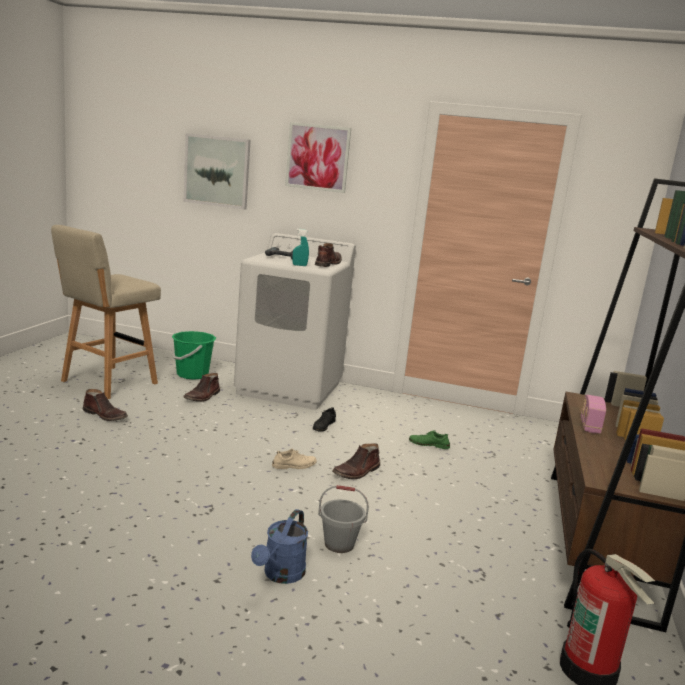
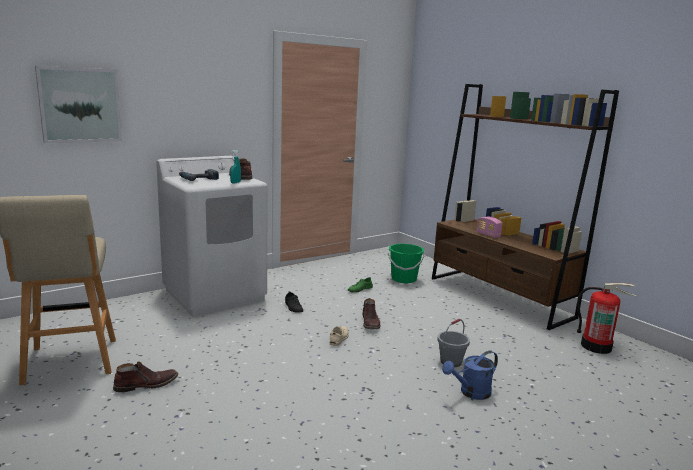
camera: 50 degrees left, 0 degrees up
green bucket [172,331,216,380] -> green bucket moved to [388,244,425,283]
brown boot [184,373,220,402] -> none
blue watering can [251,509,308,584] -> blue watering can turned 90 degrees clockwise [442,351,498,400]
picture [285,122,351,193] -> none

